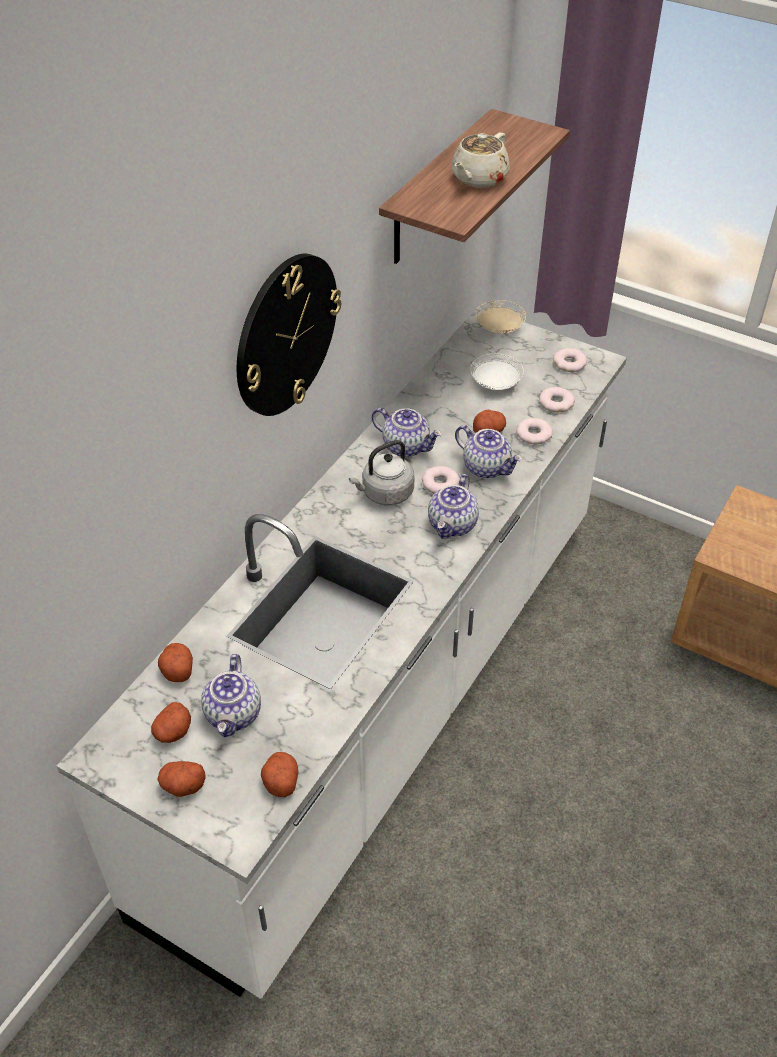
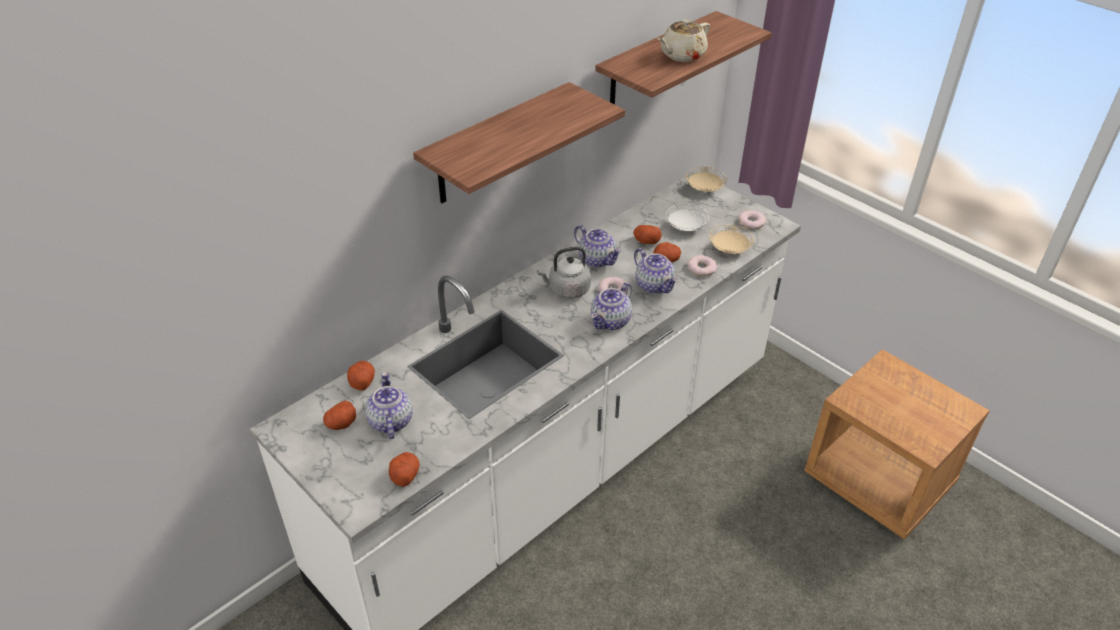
camera: 15 degrees right, 5 degrees down
potato [157,761,206,797] -> potato moved to [633,225,662,244]
teapot [201,654,261,738] -> teapot turned 150 degrees clockwise [365,372,413,439]
wall clock [237,254,341,416] -> shelf [413,82,625,203]
donut [539,387,575,412] -> beige plate [709,225,754,254]

